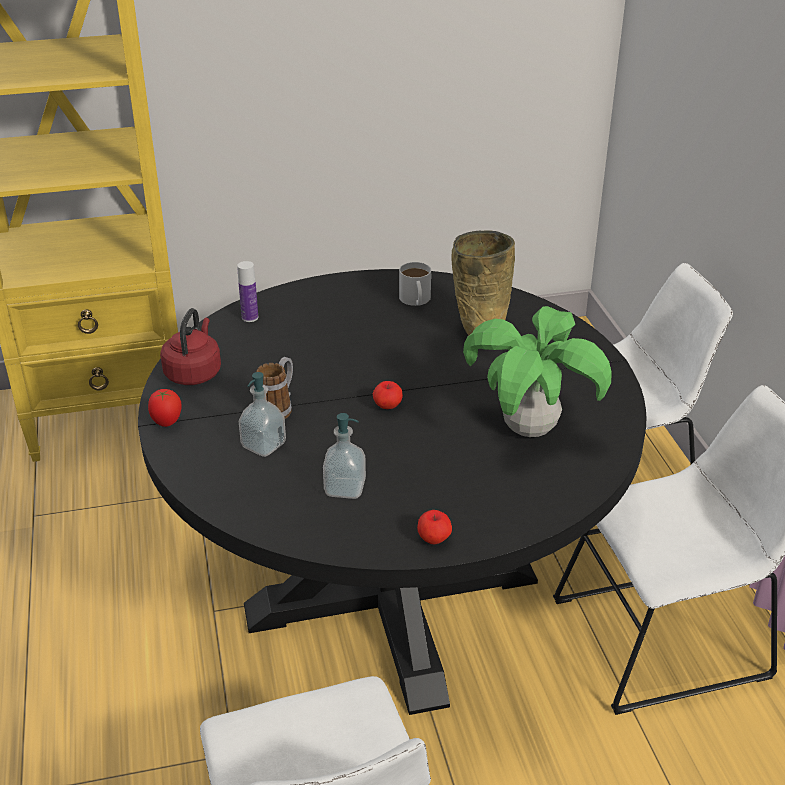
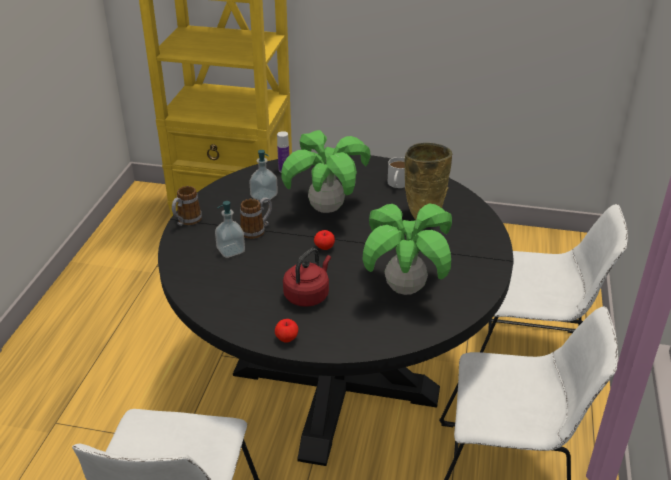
camera: 25 degrees right, 0 degrees up
tomato [148,389,182,427] -> mug [172,186,202,226]
red kettle [160,308,221,385] -> red kettle moved to [283,248,331,307]
soap dispenser [323,413,366,499] -> soap dispenser moved to [249,150,278,203]
none -> potted plant [281,130,371,213]

